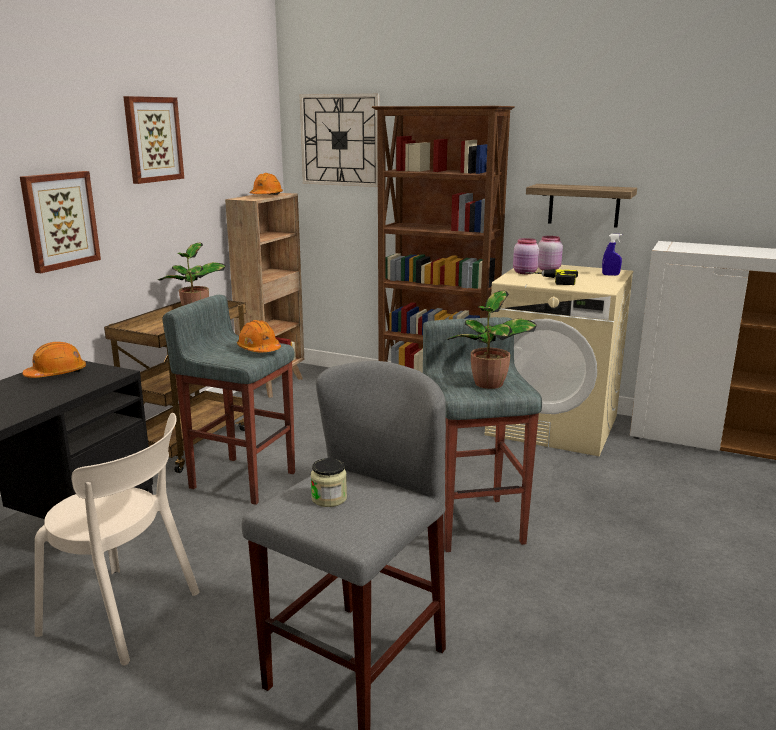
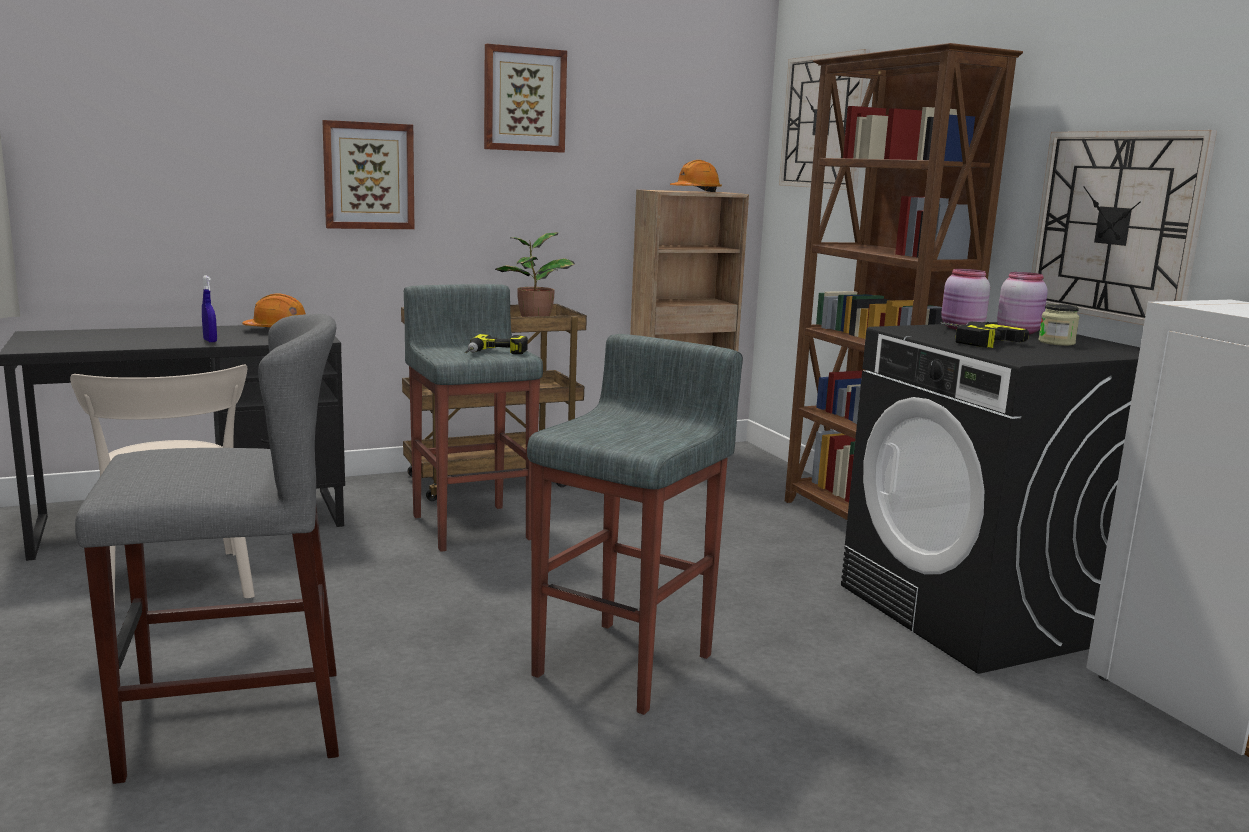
camera: 40 degrees right, 5 degrees down
orange hard hat [237,320,281,352] -> power drill [465,334,528,354]
jar [311,458,347,507] -> jar moved to [1038,304,1080,346]
potted plant [447,290,537,389] -> none
beige washing machine [485,265,633,456] -> black washing machine [841,322,1140,674]
shelf [526,184,637,228] -> wall clock [1031,130,1217,325]
blue spray bottle [602,234,622,276] -> blue spray bottle moved to [202,276,217,342]

